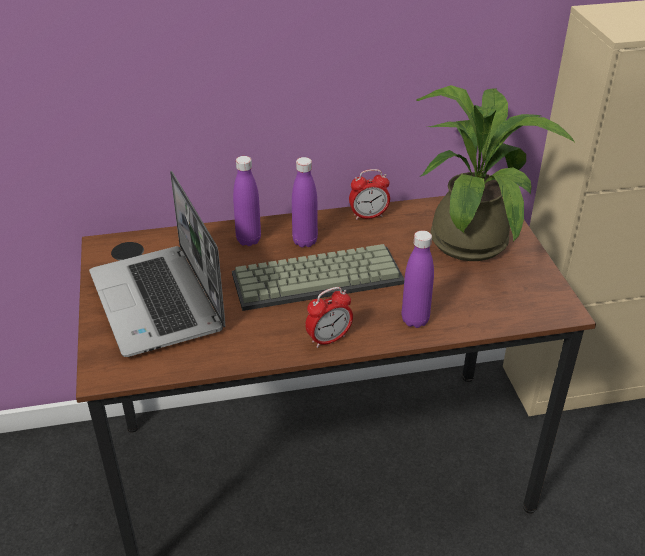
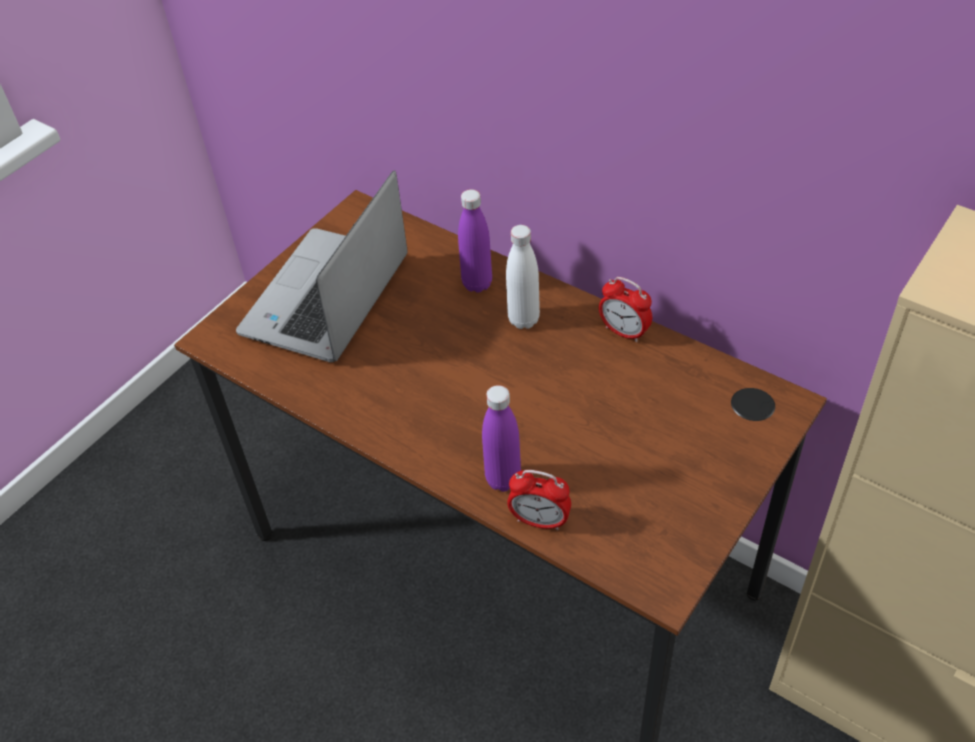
camera: 50 degrees right, 10 degrees up
keyboard [232,244,404,311] -> none
purple bottle [292,157,318,247] -> white bottle [506,225,540,329]
alarm clock [305,287,353,348] -> alarm clock moved to [507,470,571,530]
potted plant [417,85,574,261] -> none

